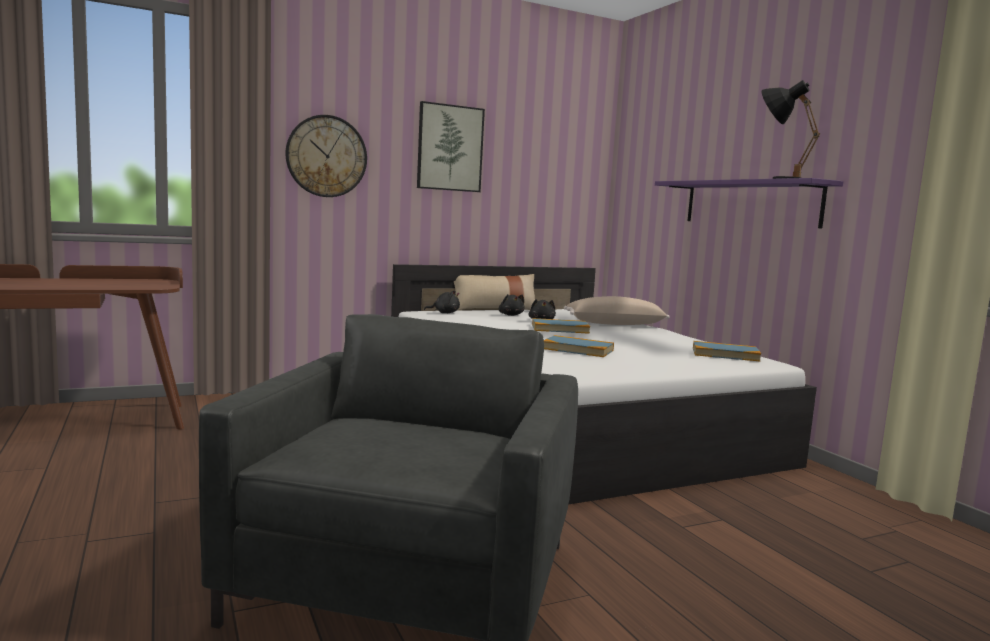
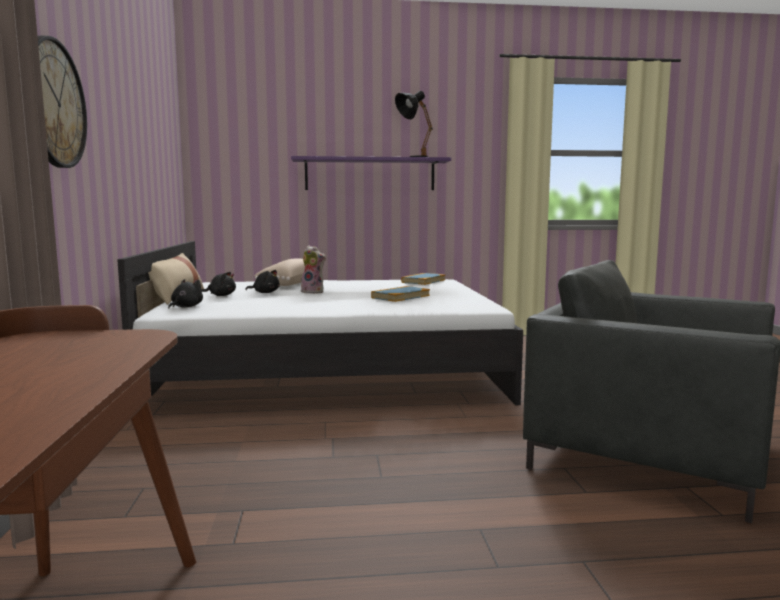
camera: 70 degrees left, 0 degrees up
picture [417,101,485,192] -> none
book [532,318,590,334] -> plush toy [301,245,326,294]

